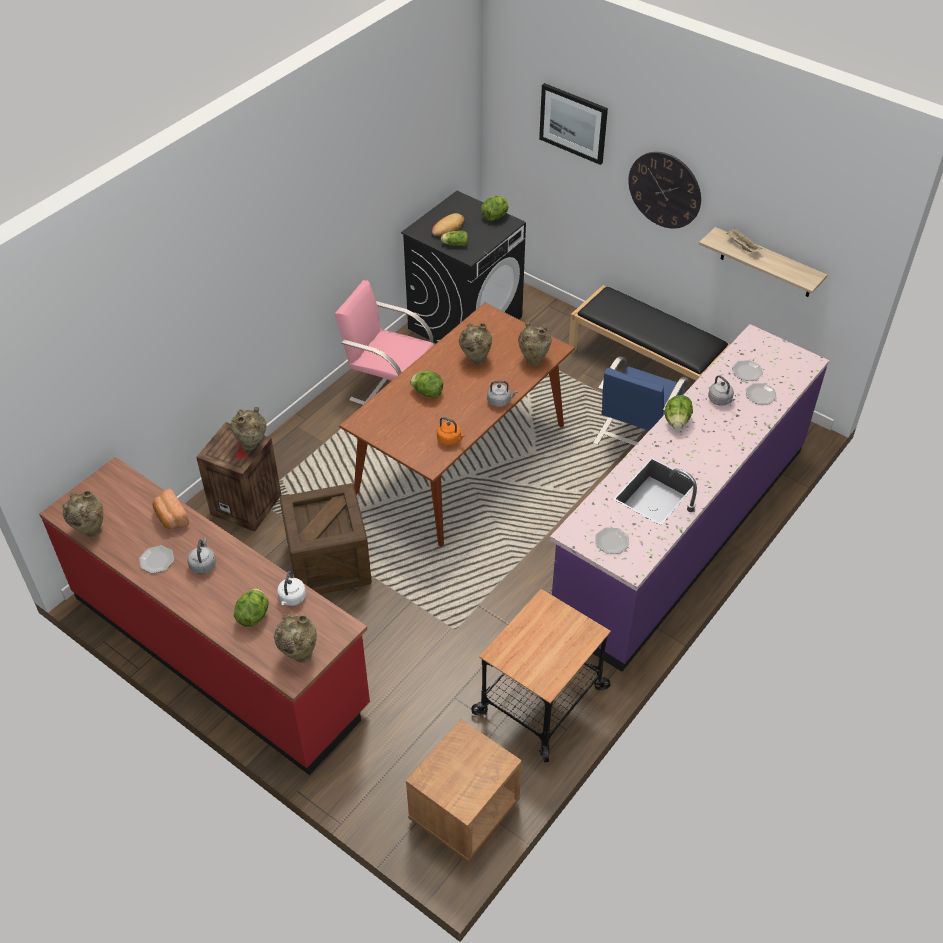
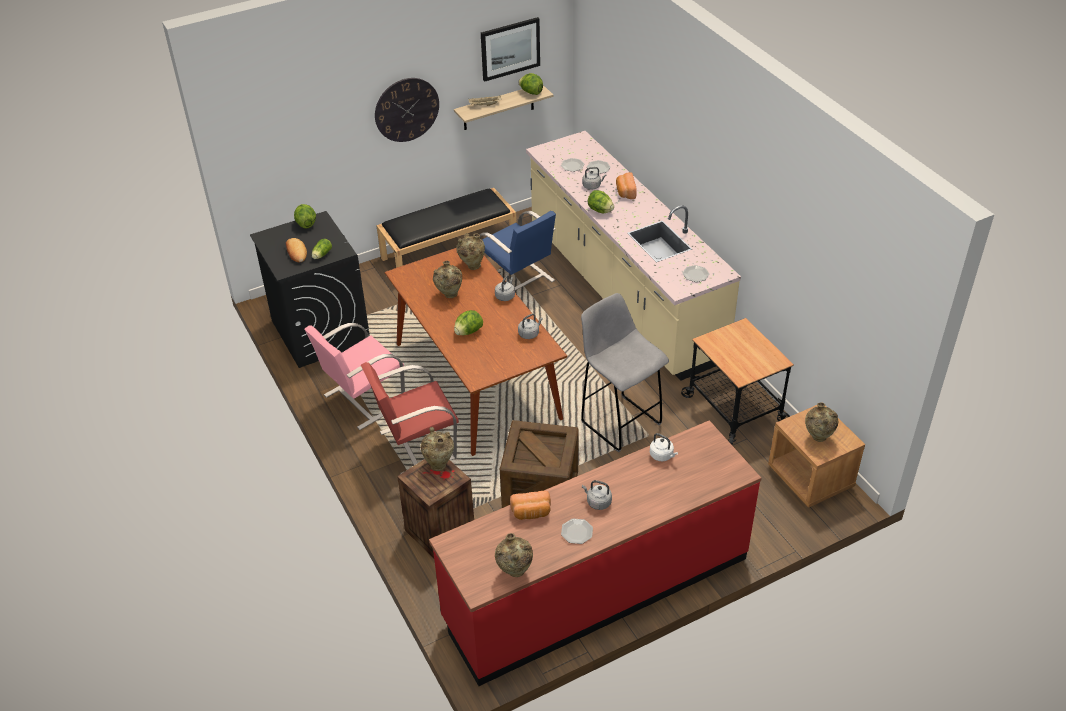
camera: 65 degrees left, 5 degrees down
lettuce [234,588,269,627] -> lettuce moved to [518,73,543,95]
beige vase [274,614,317,663] -> beige vase moved to [805,403,838,442]
orange kettle [437,417,465,445] -> grey kettle [518,314,543,339]
picture [539,83,608,165] -> picture moved to [481,17,540,82]
purple counter [550,324,829,672] -> beige counter [526,131,741,381]
none -> red chair [361,362,459,474]
none -> grey stool [581,293,669,452]
none -> bread [616,172,637,199]

